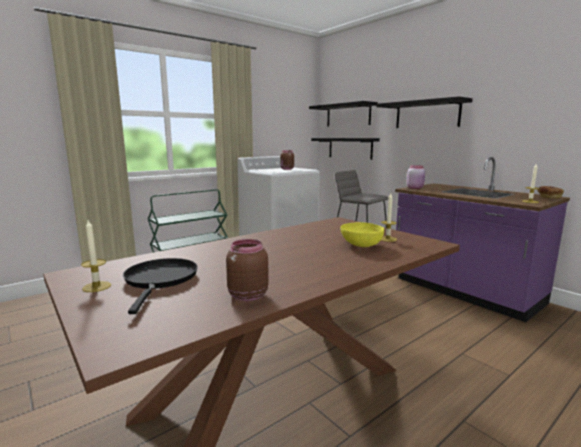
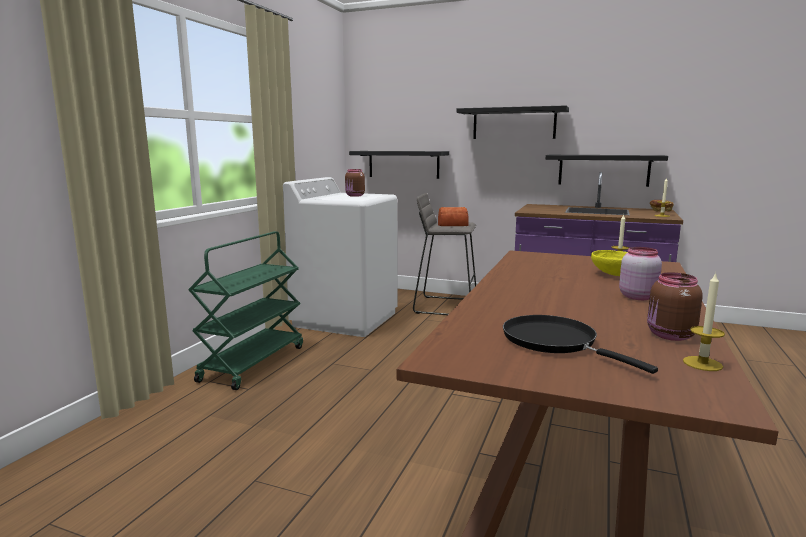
camera: 30 degrees left, 0 degrees up
candle [81,220,111,292] -> candle moved to [683,272,725,371]
black shelf [309,101,378,126] -> black shelf moved to [546,155,668,187]
pink jar [407,165,425,189] -> pink jar moved to [619,247,662,300]
none -> bread [438,207,469,226]

